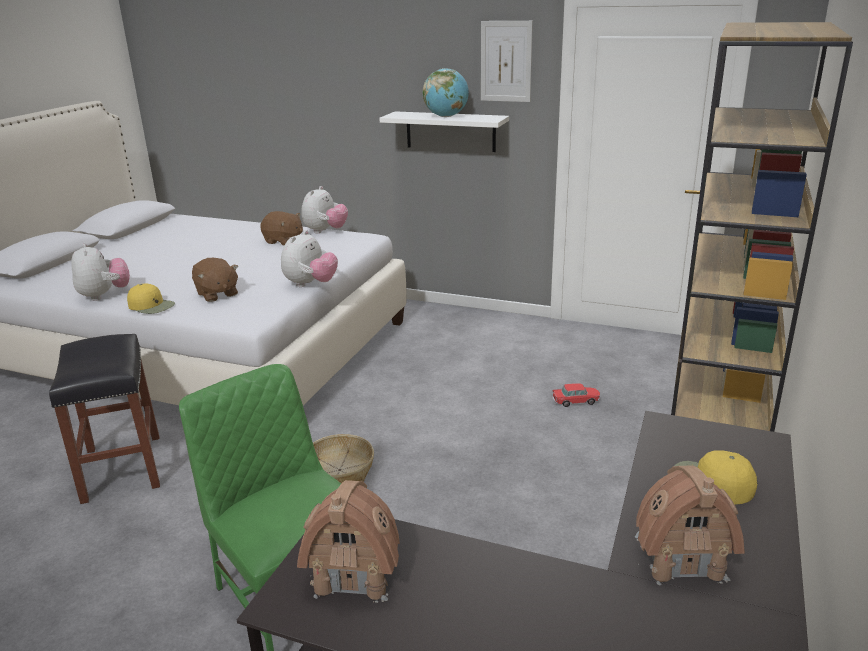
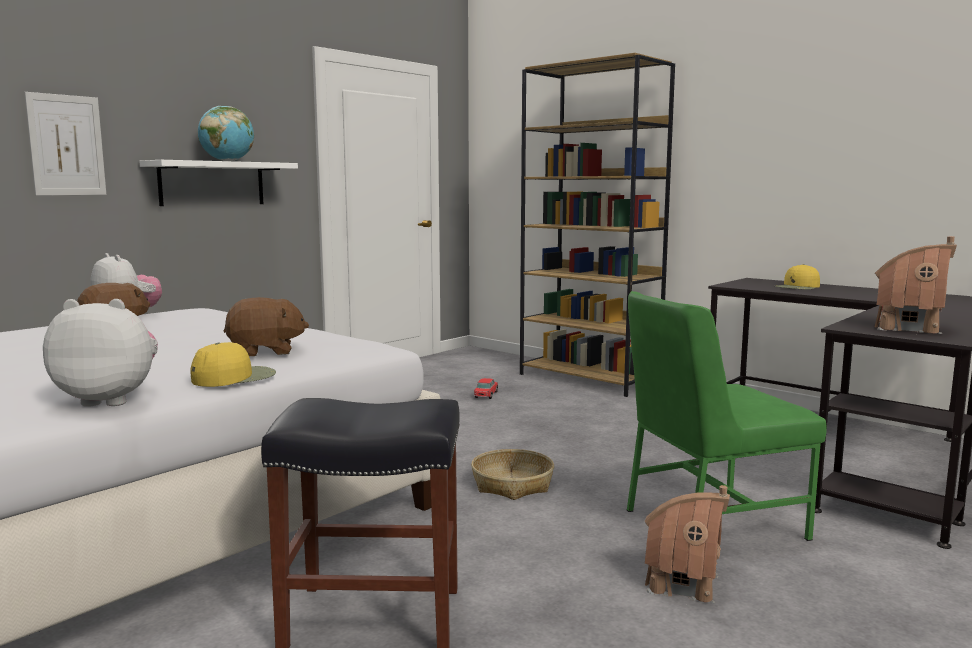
camera: 70 degrees left, 15 degrees down
plush toy [281,230,338,287] -> none
picture [481,21,533,102] -> picture moved to [24,92,106,196]
toy house [635,466,745,585] -> toy house moved to [644,485,730,605]

